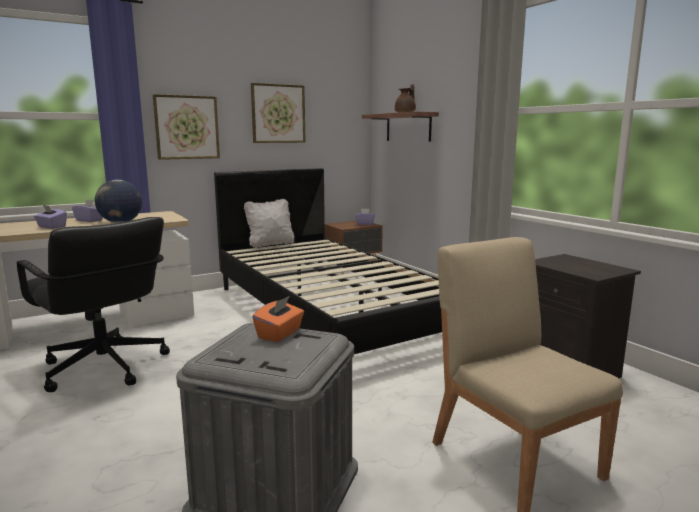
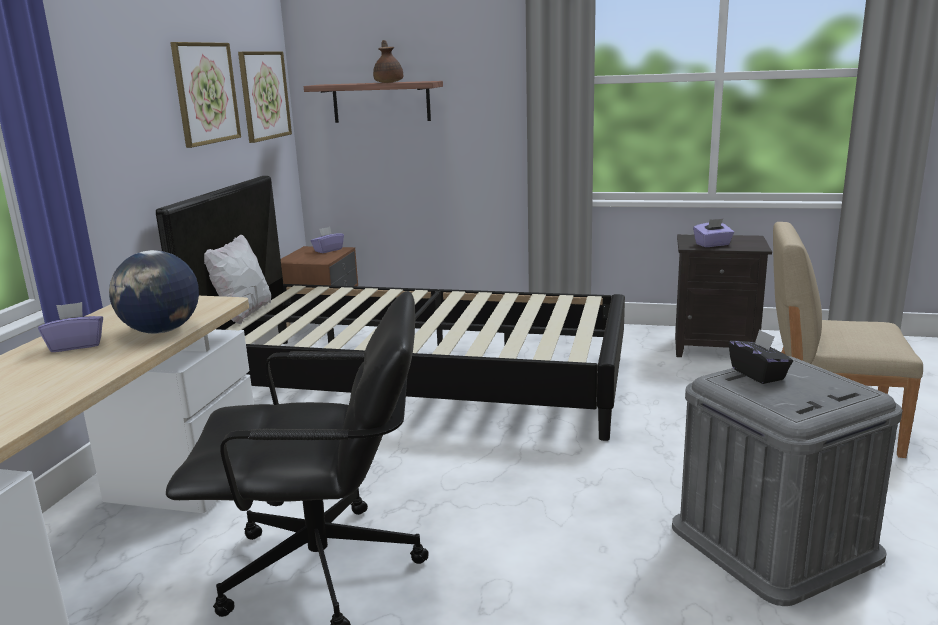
camera: 45 degrees left, 5 degrees up
purple tissue box [34,205,67,229] -> purple tissue box moved to [693,219,734,247]
picture [153,94,220,160] -> picture moved to [238,52,292,143]
orange tissue box [252,296,304,342] -> black tissue box [729,329,793,384]

